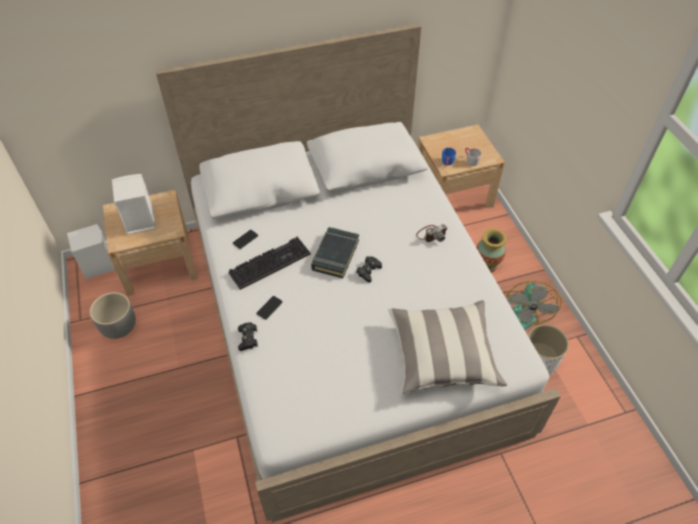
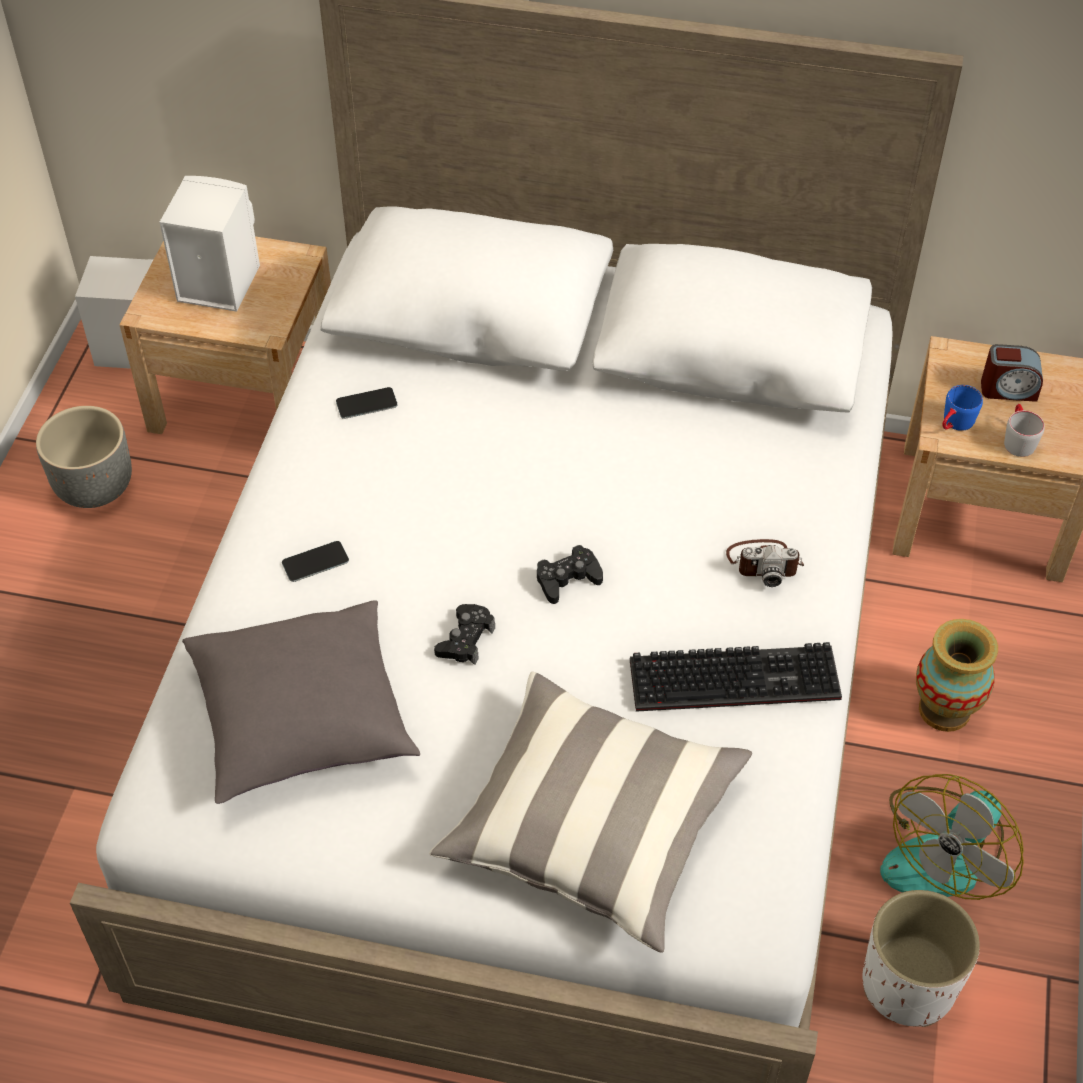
camera: 30 degrees right, 0 degrees up
keyboard [228,237,311,290] -> keyboard moved to [630,642,842,712]
black game controller [238,322,258,351] -> black game controller moved to [434,604,495,665]
black book [311,227,359,278] -> none
none -> grey pillow [182,600,420,804]
none -> alarm clock [981,344,1043,402]

